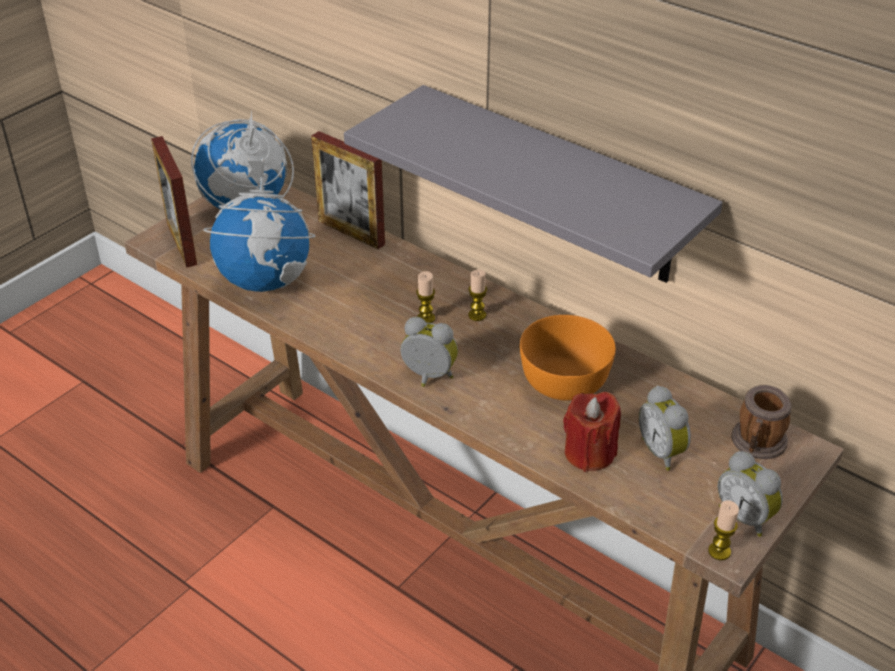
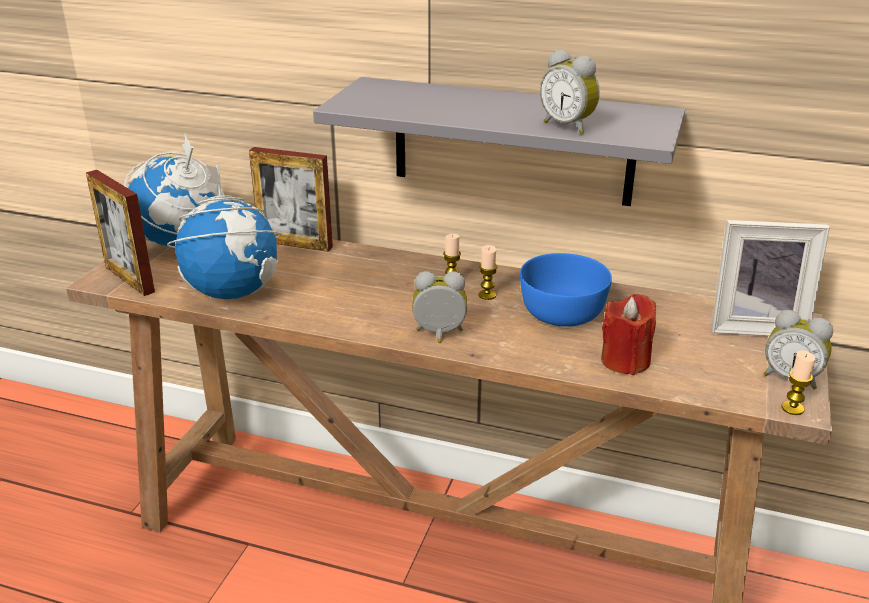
camera: 20 degrees left, 10 degrees down
candle [416,271,435,323] -> candle moved to [479,245,498,300]
orange bowl [520,315,616,401] -> blue bowl [520,253,612,327]
alarm clock [639,386,691,471] -> alarm clock moved to [540,49,600,134]
mug [731,385,792,459] -> picture frame [711,220,830,336]

